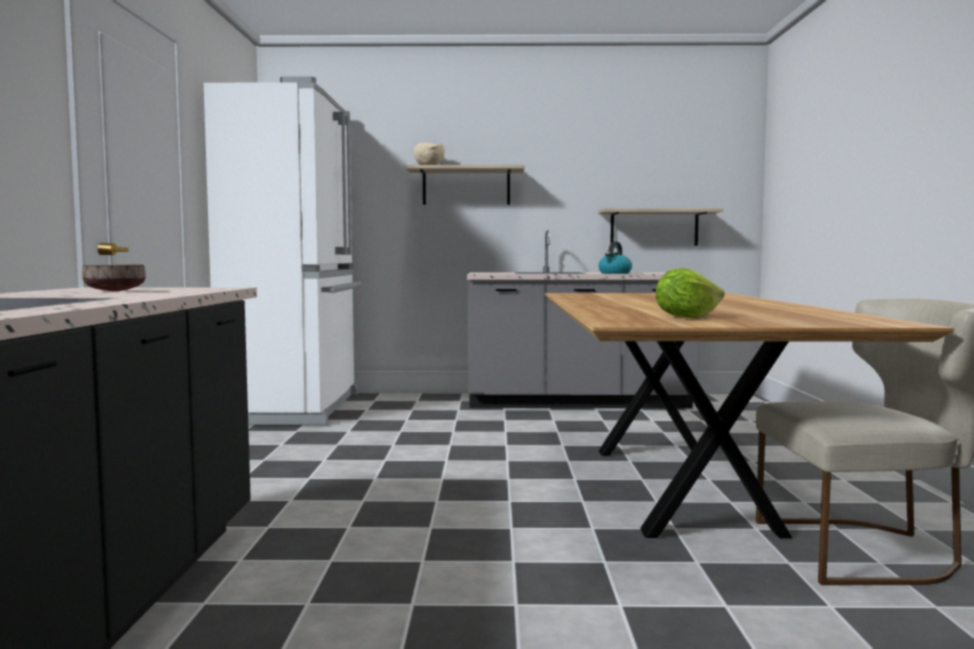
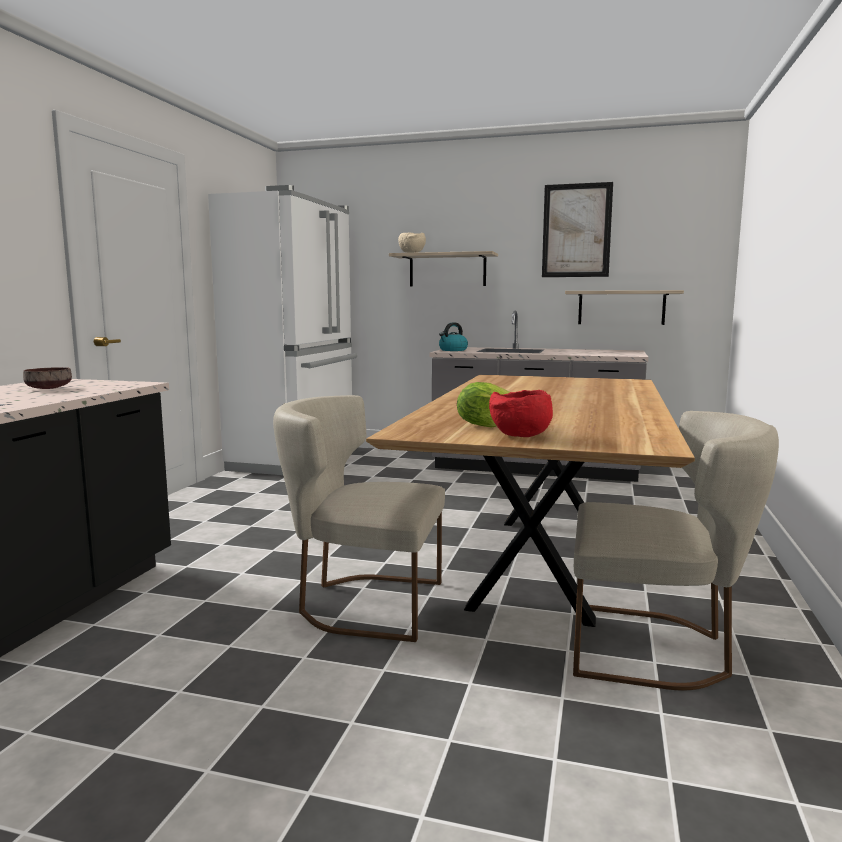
camera: 15 degrees right, 5 degrees up
kettle [598,242,632,274] -> kettle moved to [439,322,468,351]
none -> beige chair [273,395,445,642]
none -> red bowl [489,390,553,437]
none -> picture [542,182,613,277]

